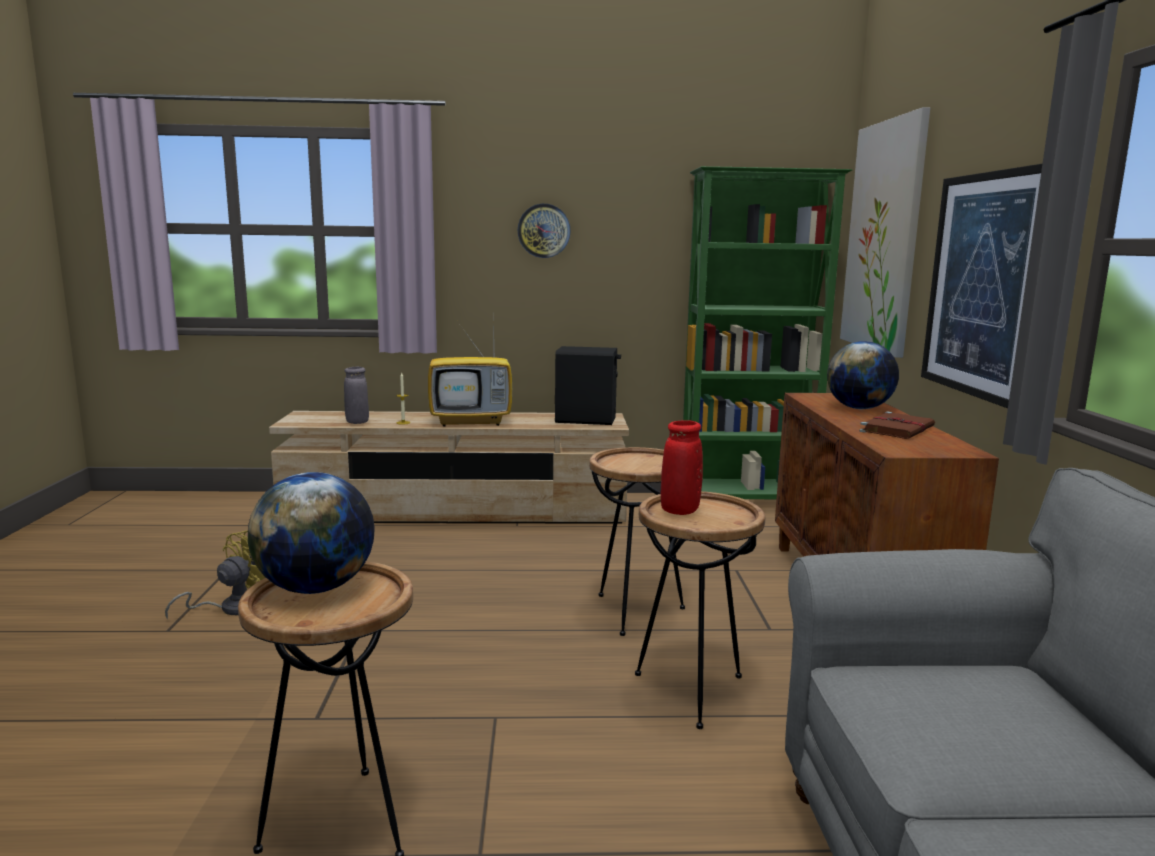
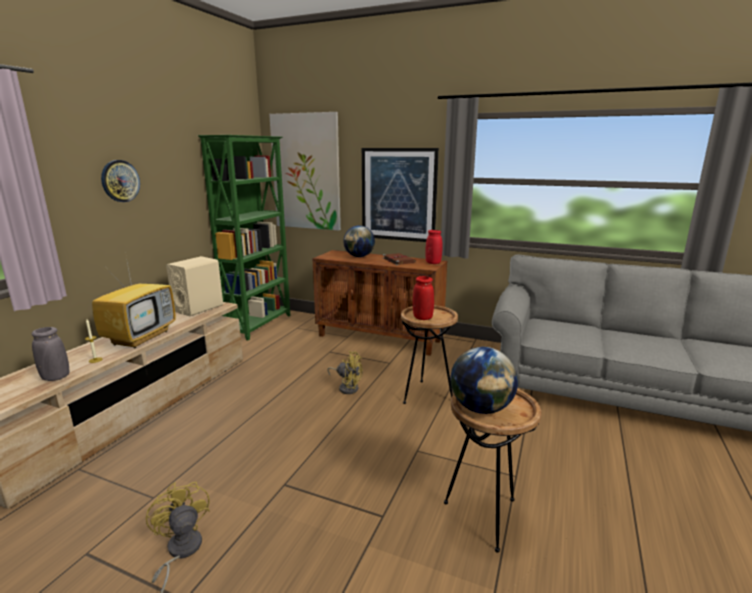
camera: 65 degrees left, 5 degrees up
black speaker [555,346,621,425] -> beige speaker [166,256,223,316]
brown side table [589,447,685,636] -> yellow fan [327,351,363,394]
none -> red vase [425,230,442,264]

